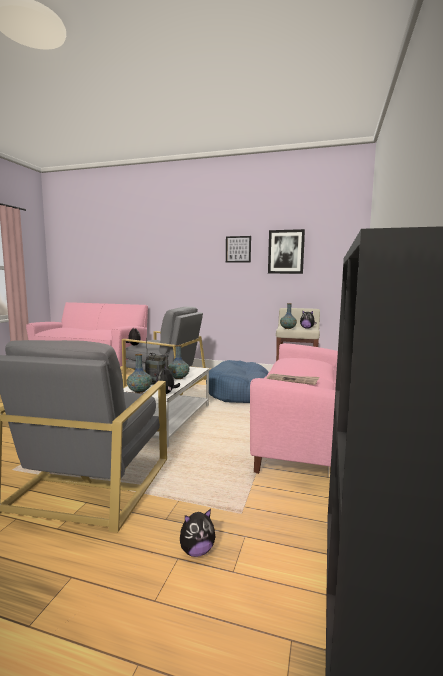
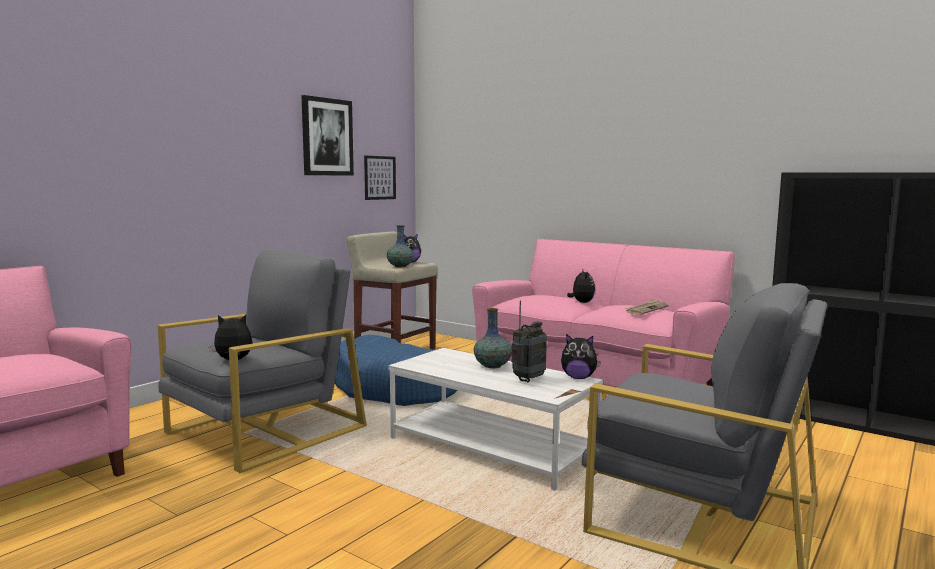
camera: 70 degrees left, 0 degrees up
vase [127,354,152,393] -> none
plush toy [180,509,216,557] -> plush toy moved to [567,270,595,303]
picture [226,236,251,263] -> picture moved to [364,156,396,200]

